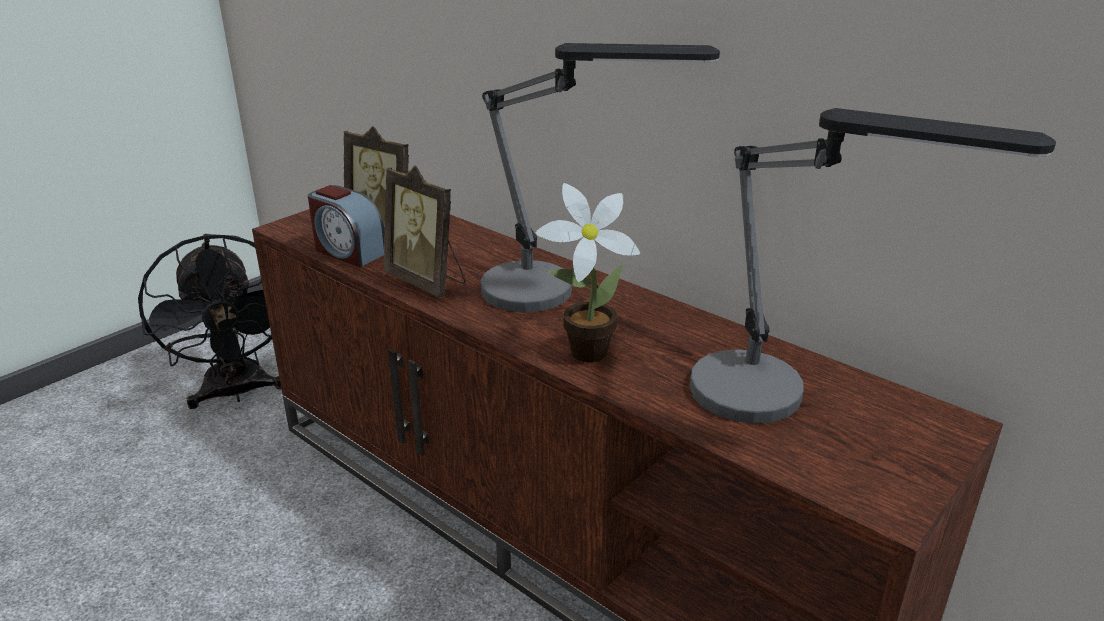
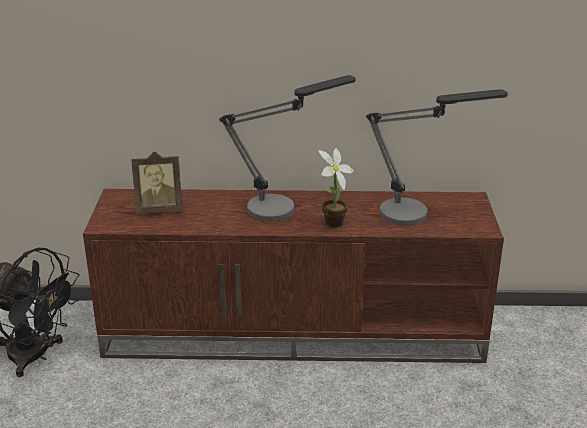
camera: 40 degrees left, 0 degrees up
alarm clock [308,185,384,267] -> none
picture frame [384,165,466,298] -> none

